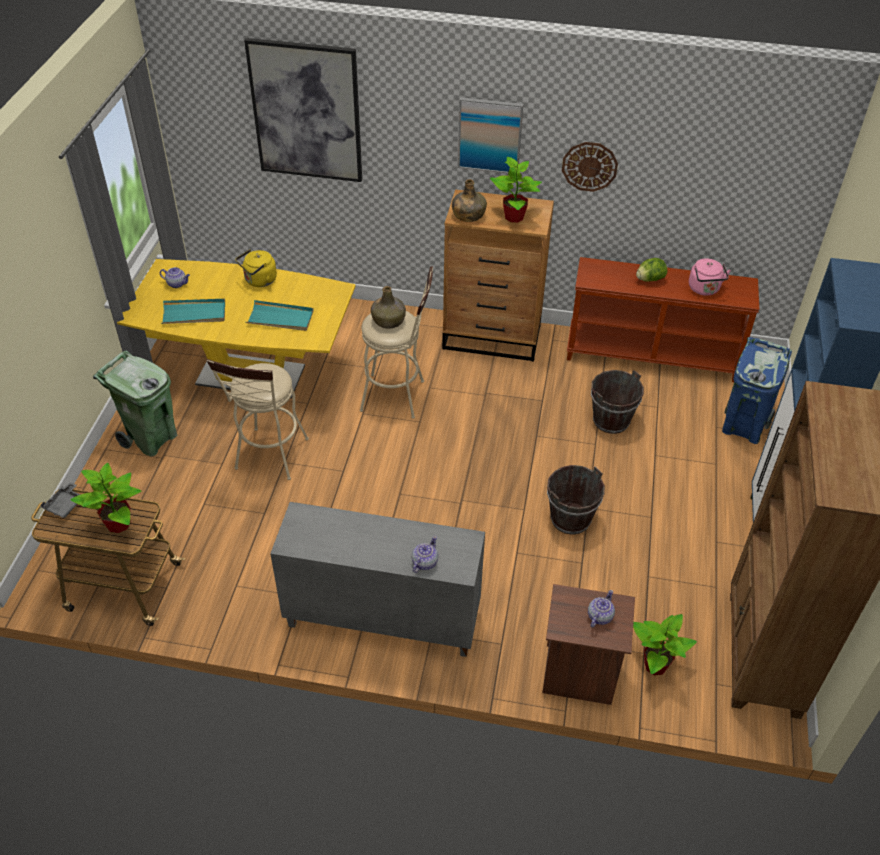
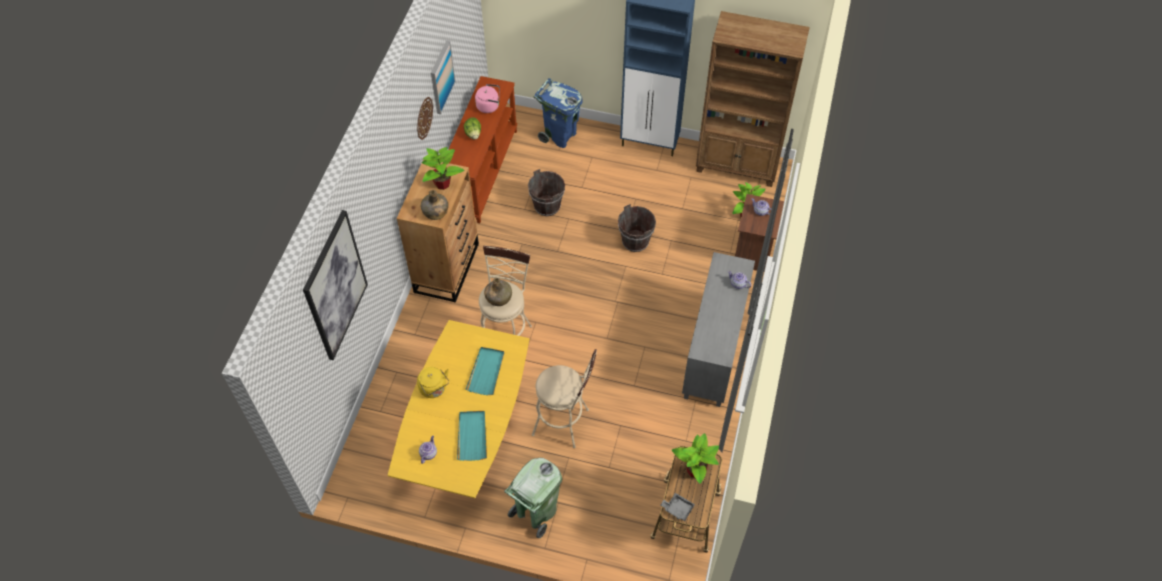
camera: 85 degrees left, 10 degrees up
picture [458,97,523,174] -> picture moved to [431,40,455,114]

